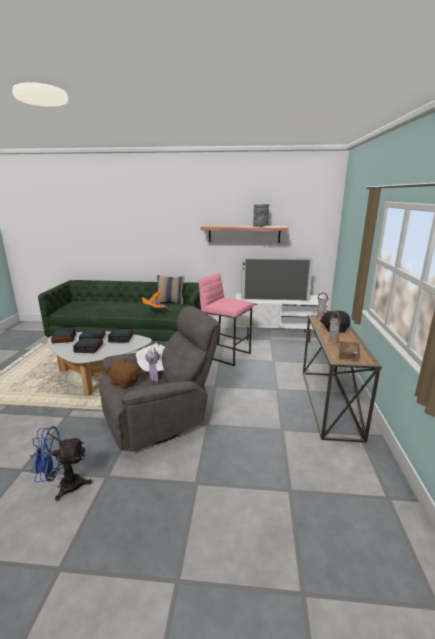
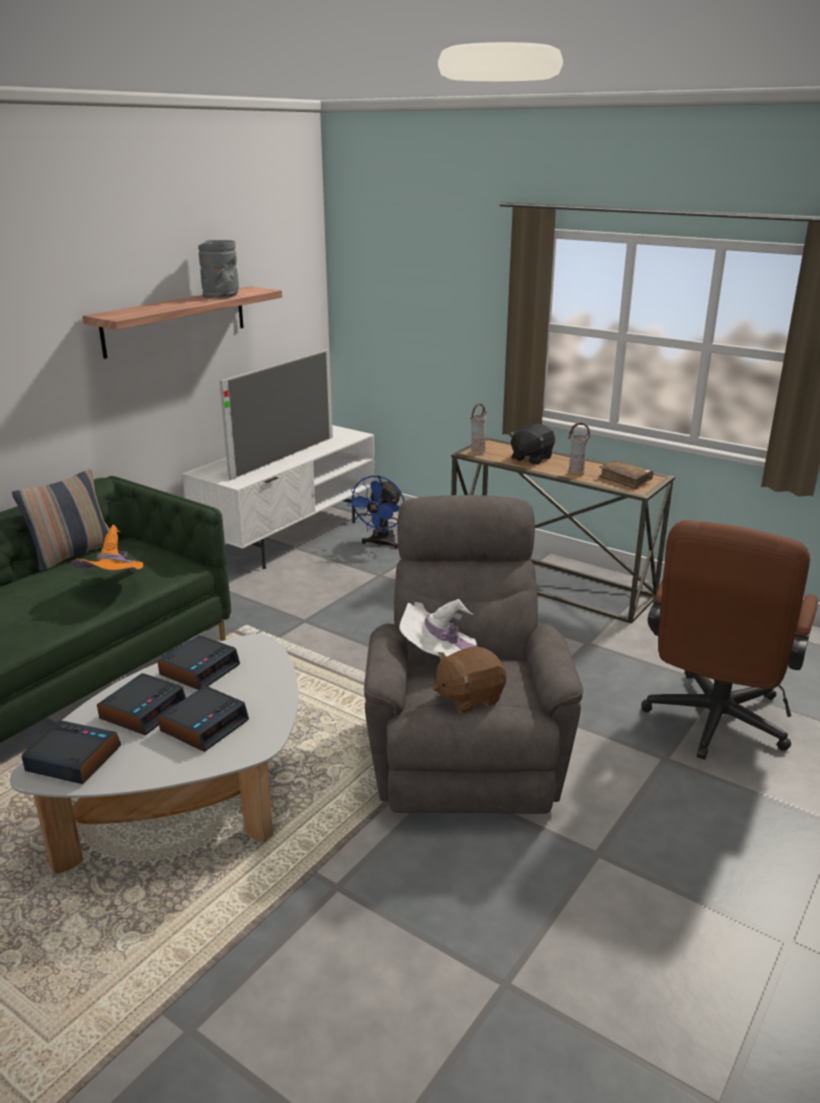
camera: 60 degrees left, 5 degrees up
blue fan [30,426,92,501] -> blue fan moved to [348,475,405,549]
pink stool [199,273,253,366] -> none
none -> brown office chair [641,520,818,759]

